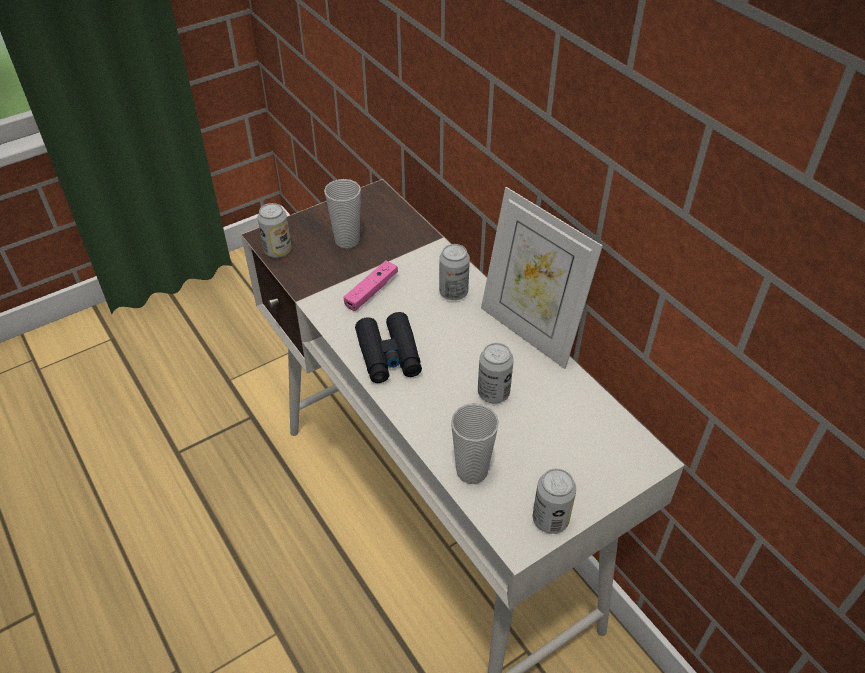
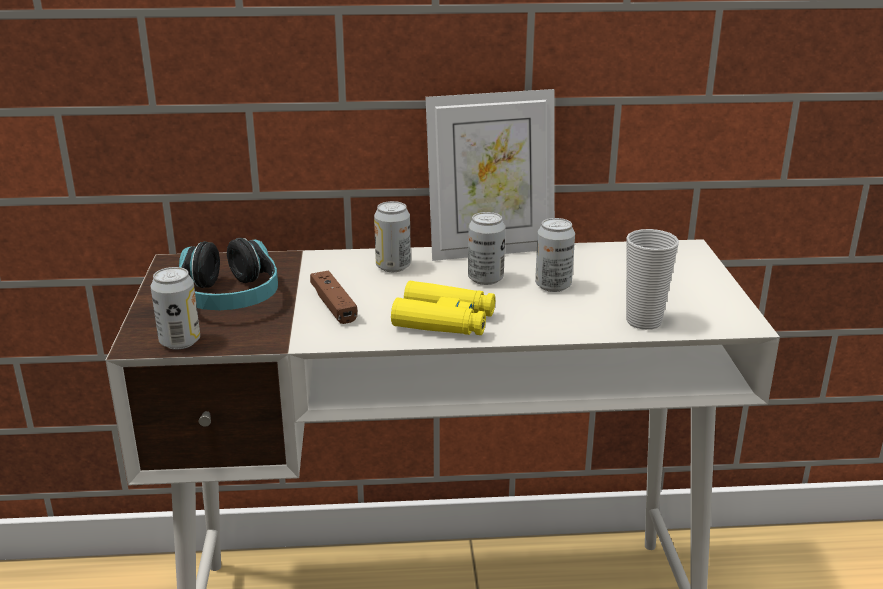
camera: 60 degrees left, 20 degrees down
cup [324,179,361,248] -> headphones [179,238,278,310]
pink game controller [344,260,398,311] -> brown game controller [310,270,357,324]
black binoculars [355,312,422,383] -> yellow binoculars [391,281,495,335]
can [533,468,576,534] -> can moved to [468,212,505,285]

